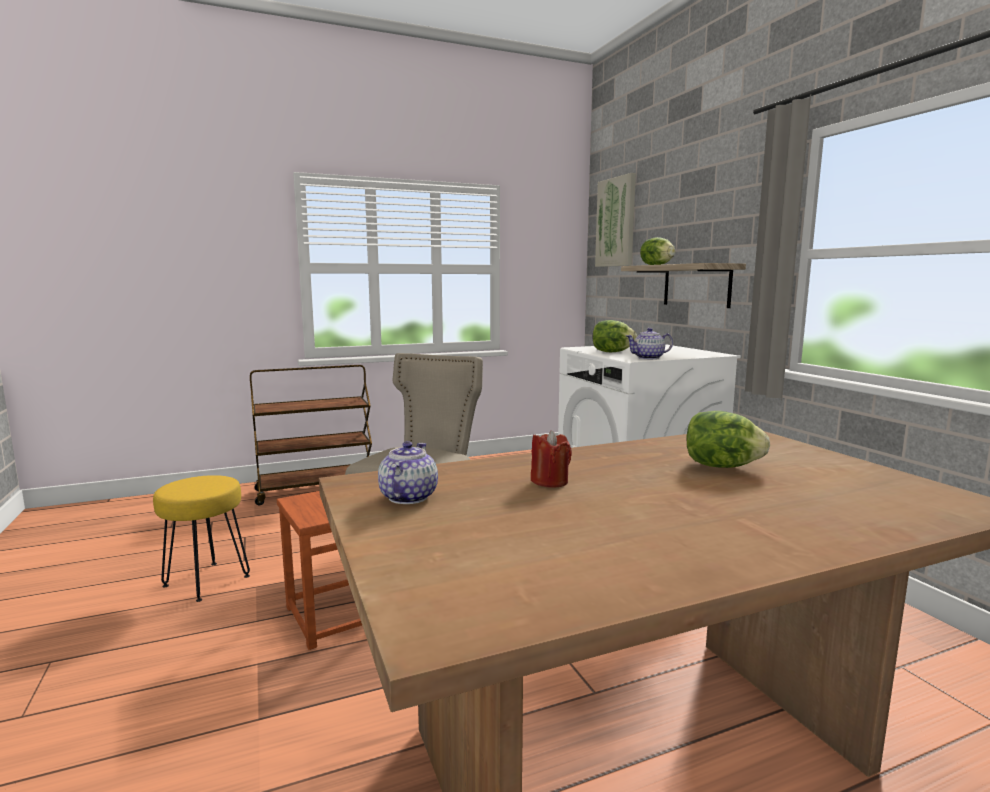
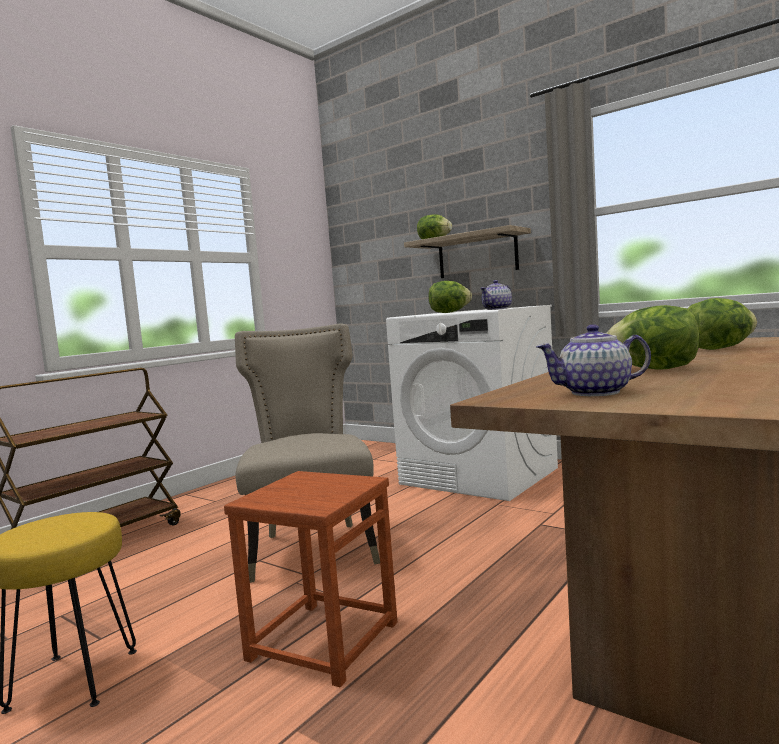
camera: 30 degrees left, 5 degrees down
teapot [378,441,438,504] -> teapot turned 75 degrees counterclockwise [536,325,651,396]
red candle [531,430,572,488] -> lettuce [606,305,699,370]
picture [595,173,636,267] -> none

